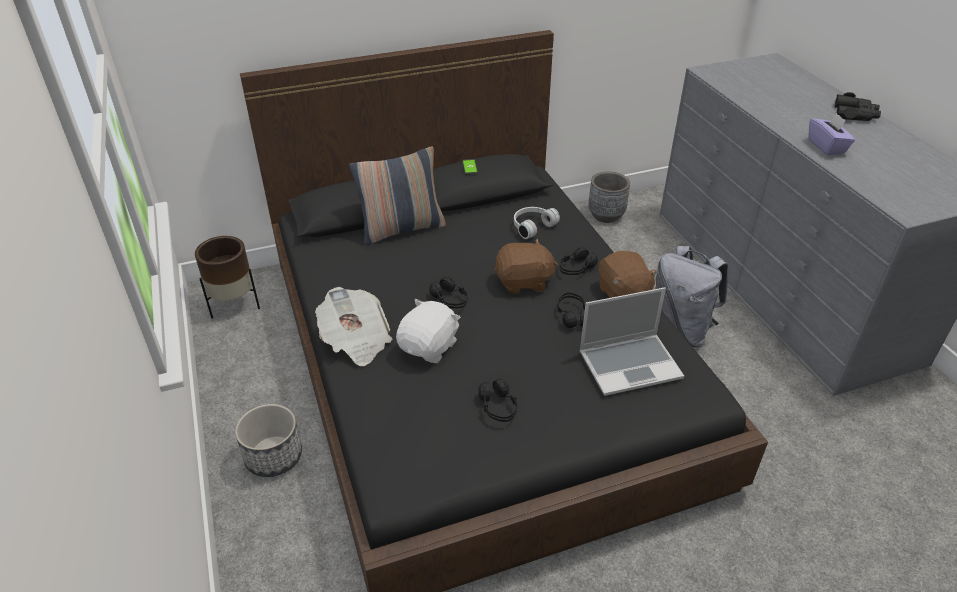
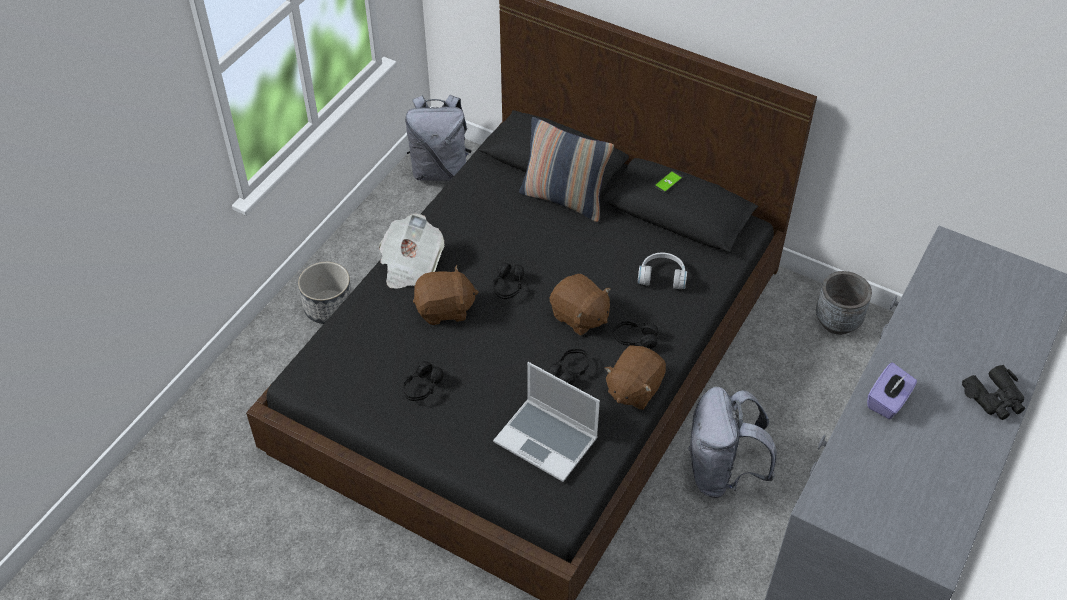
camera: 50 degrees right, 10 degrees up
brown planter [195,236,260,319] -> grey backpack [405,95,472,181]
white plush toy [396,299,461,363] -> brown plush toy [413,265,479,325]

